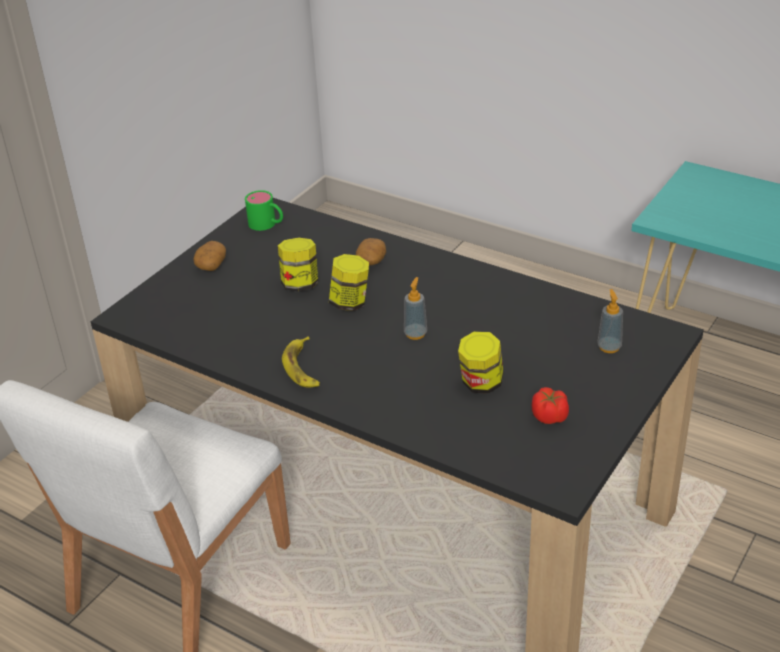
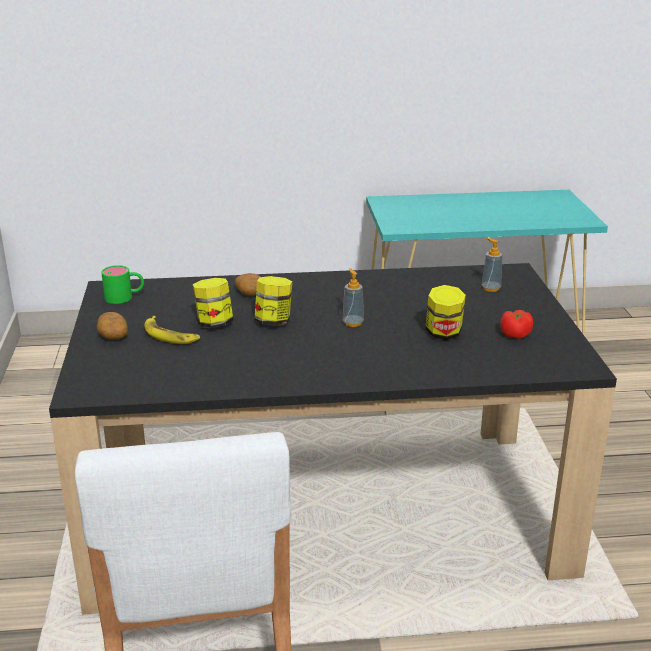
camera: 40 degrees left, 10 degrees down
banana [282,336,320,387] -> banana moved to [144,316,200,344]

